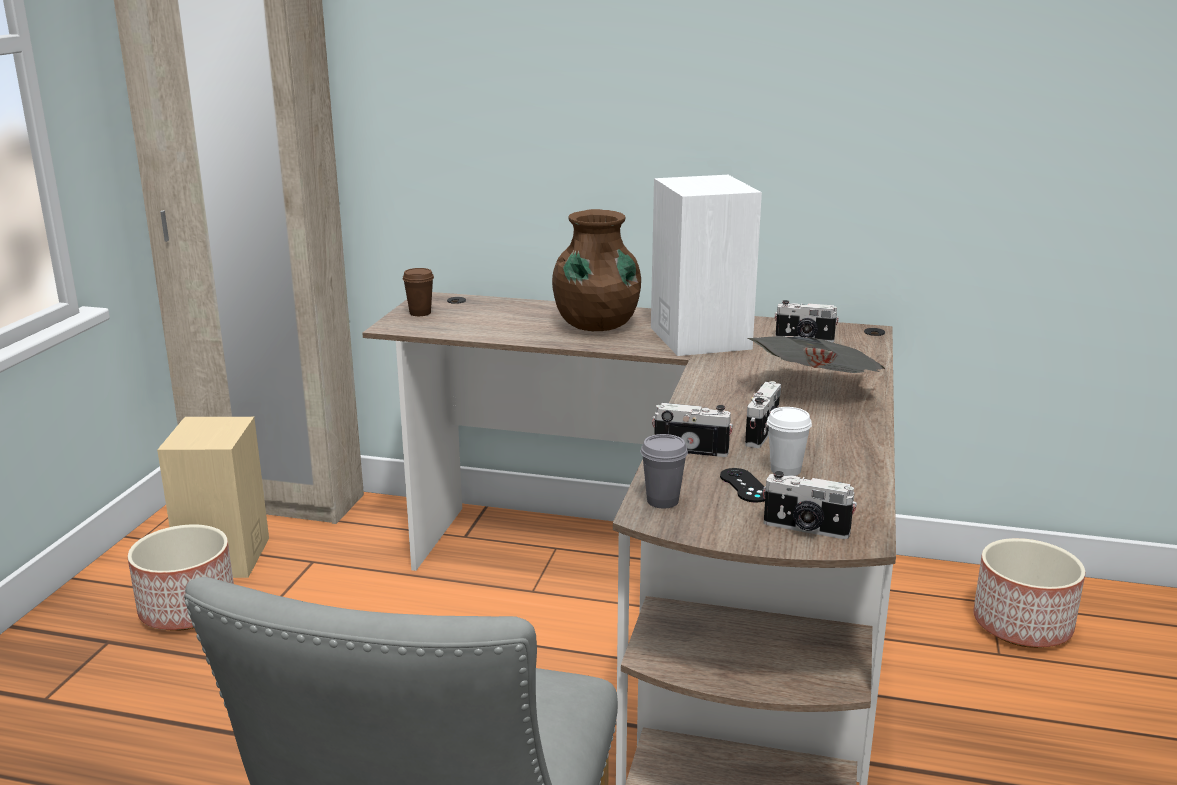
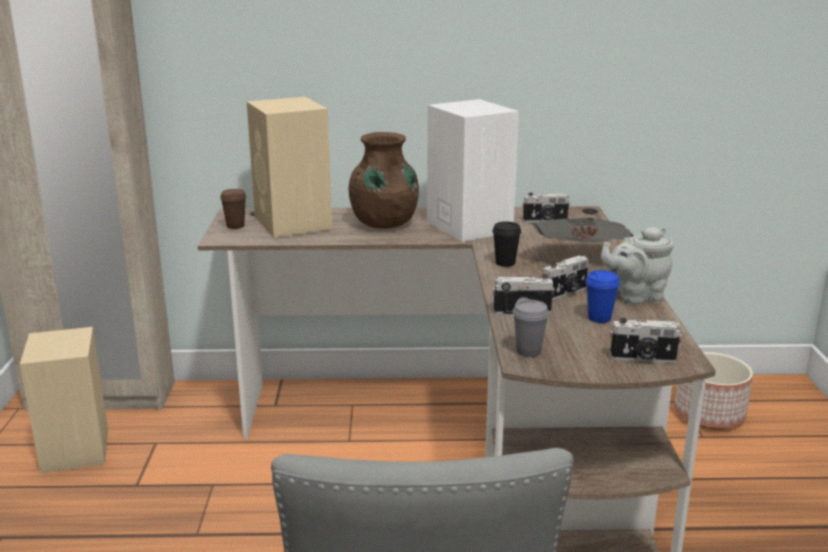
camera: 15 degrees left, 0 degrees up
planter [128,524,234,631] -> none
black game controller [720,468,765,502] -> none
camera [745,381,781,448] -> camera turned 45 degrees clockwise [543,255,588,300]
white cup [767,407,812,476] -> blue cup [586,270,620,323]
none -> beige speaker [247,97,332,238]
none -> black cup [492,222,521,267]
none -> grey teapot [601,227,674,304]

